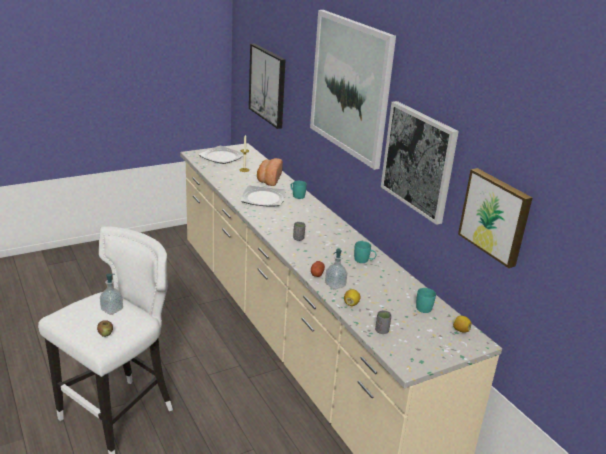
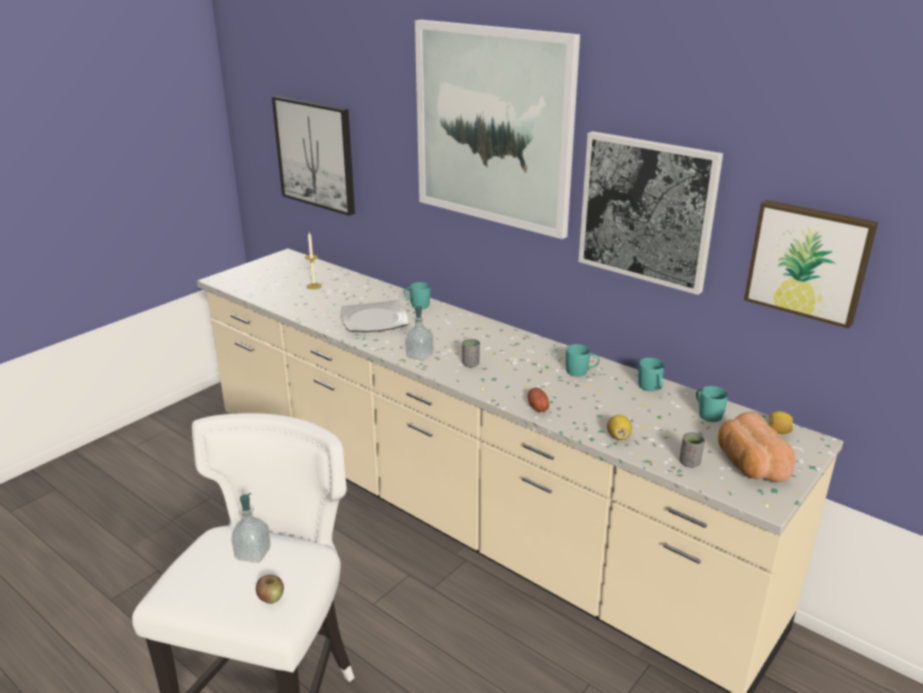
camera: 20 degrees left, 0 degrees up
plate [198,146,244,164] -> none
bread [257,158,283,186] -> bread moved to [718,412,795,482]
soap dispenser [325,249,347,290] -> soap dispenser moved to [405,306,433,361]
none -> turquoise mug [638,358,664,391]

